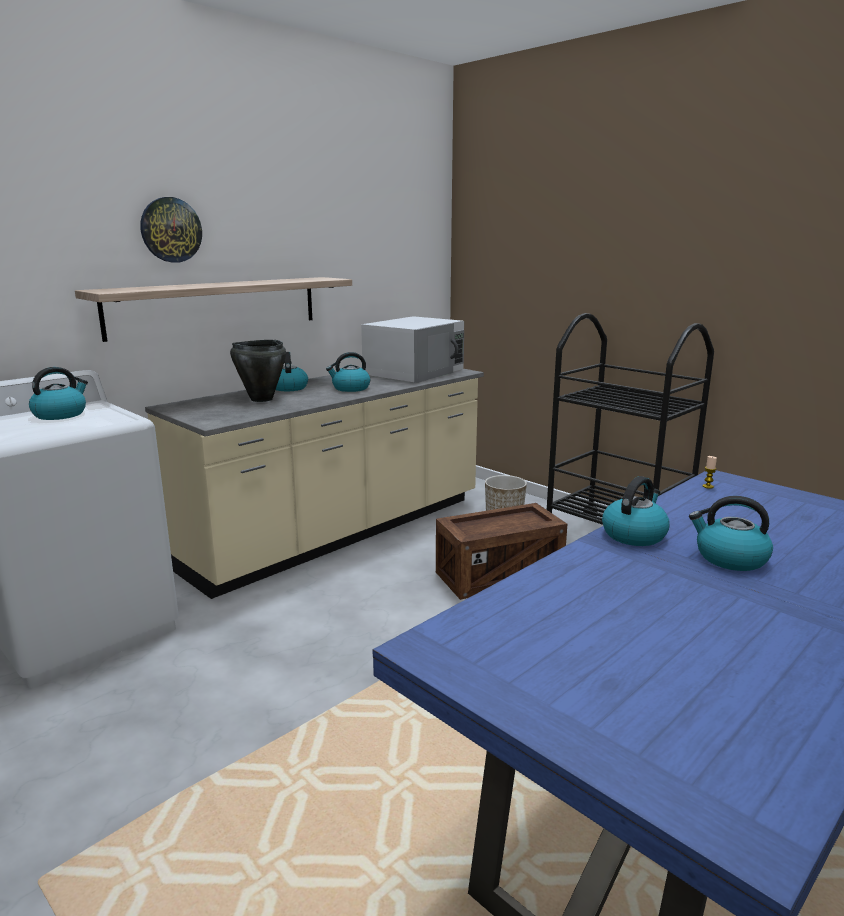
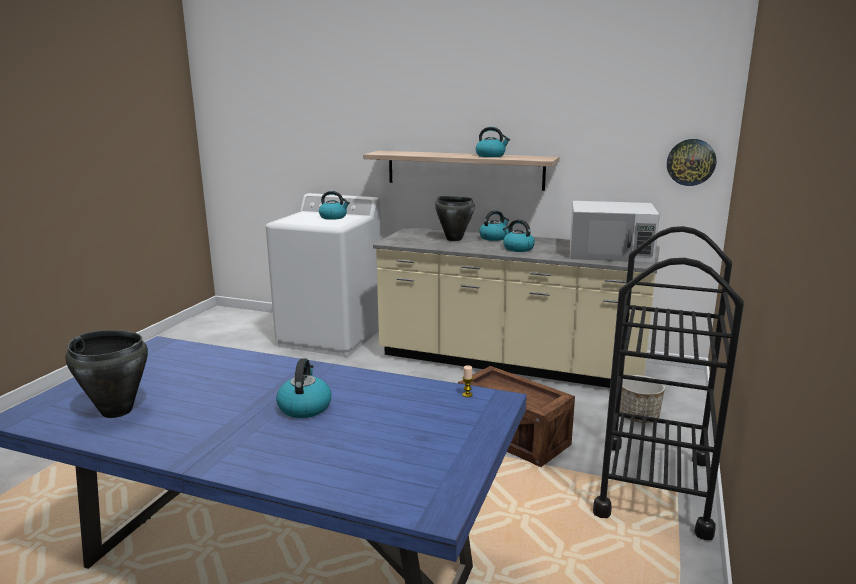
camera: 65 degrees right, 0 degrees up
wall clock [140,197,202,263] -> wall clock moved to [667,139,716,186]
kettle [602,476,670,546] -> kettle moved to [476,127,510,157]
none -> black cooking pot [66,330,148,418]

